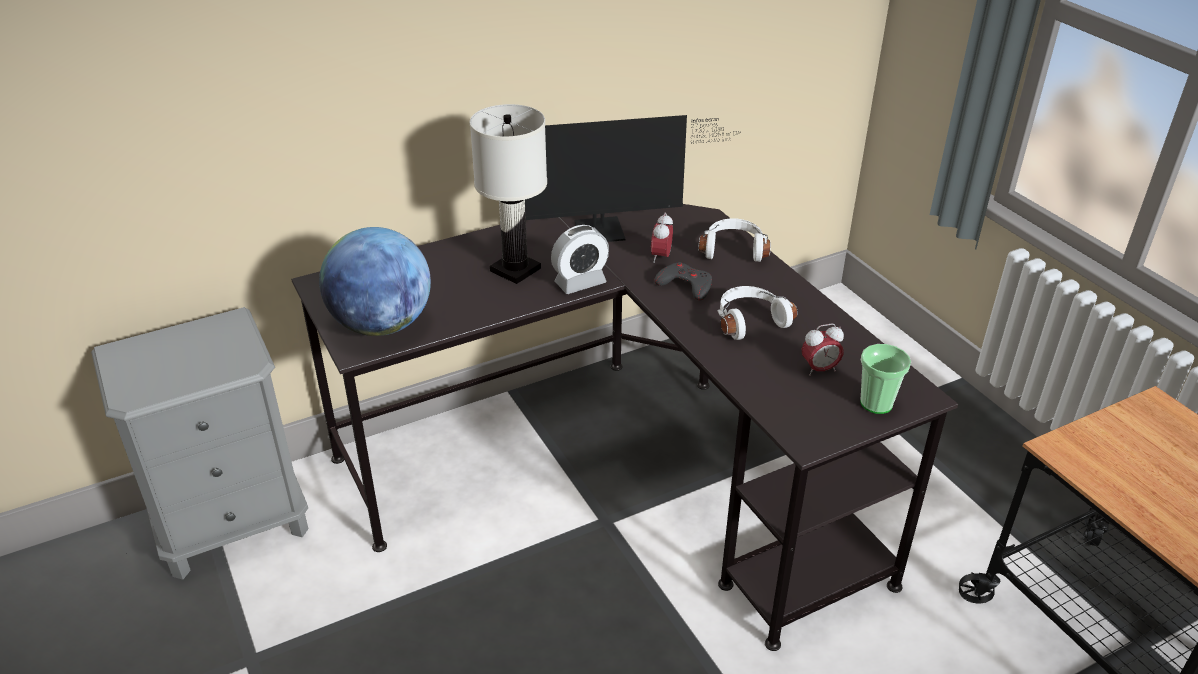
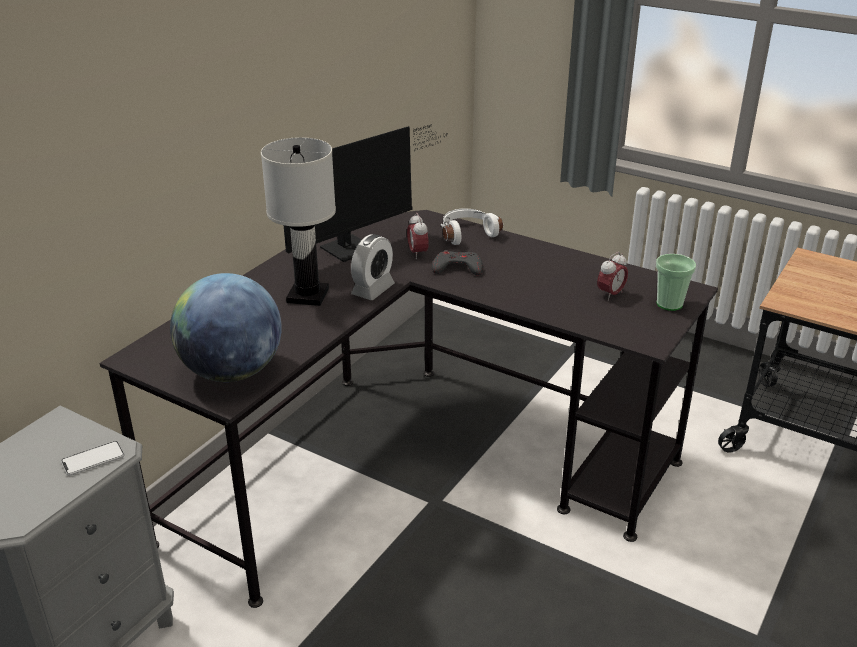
camera: 30 degrees left, 5 degrees down
white headphones [718,286,798,340] -> none
none -> phone [61,441,125,476]

